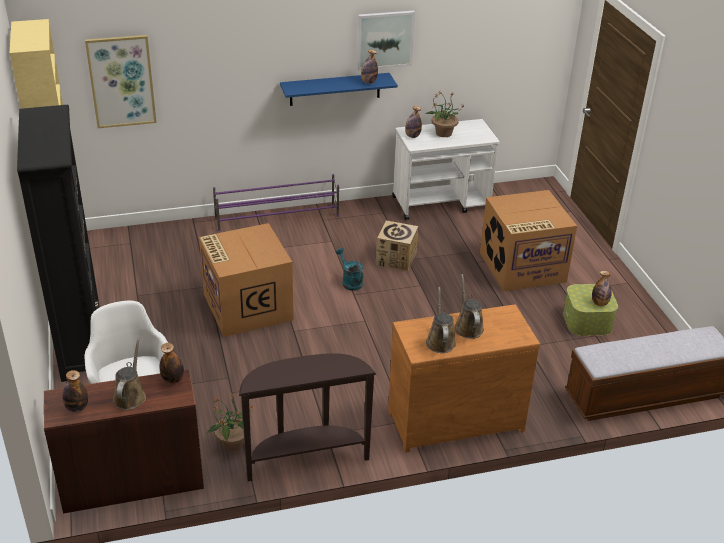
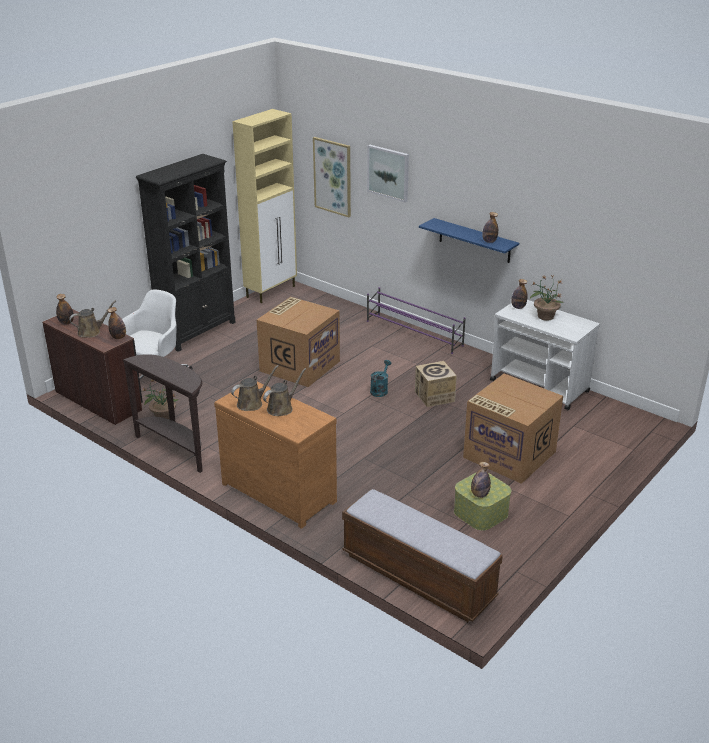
camera: 55 degrees right, 5 degrees down
picture [357,11,415,70] -> picture moved to [367,145,409,202]

